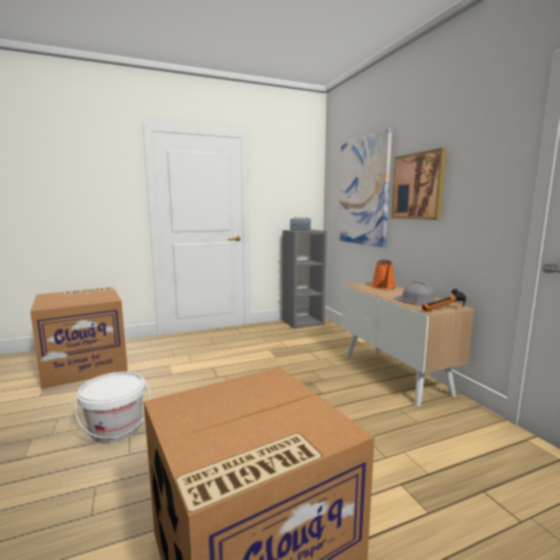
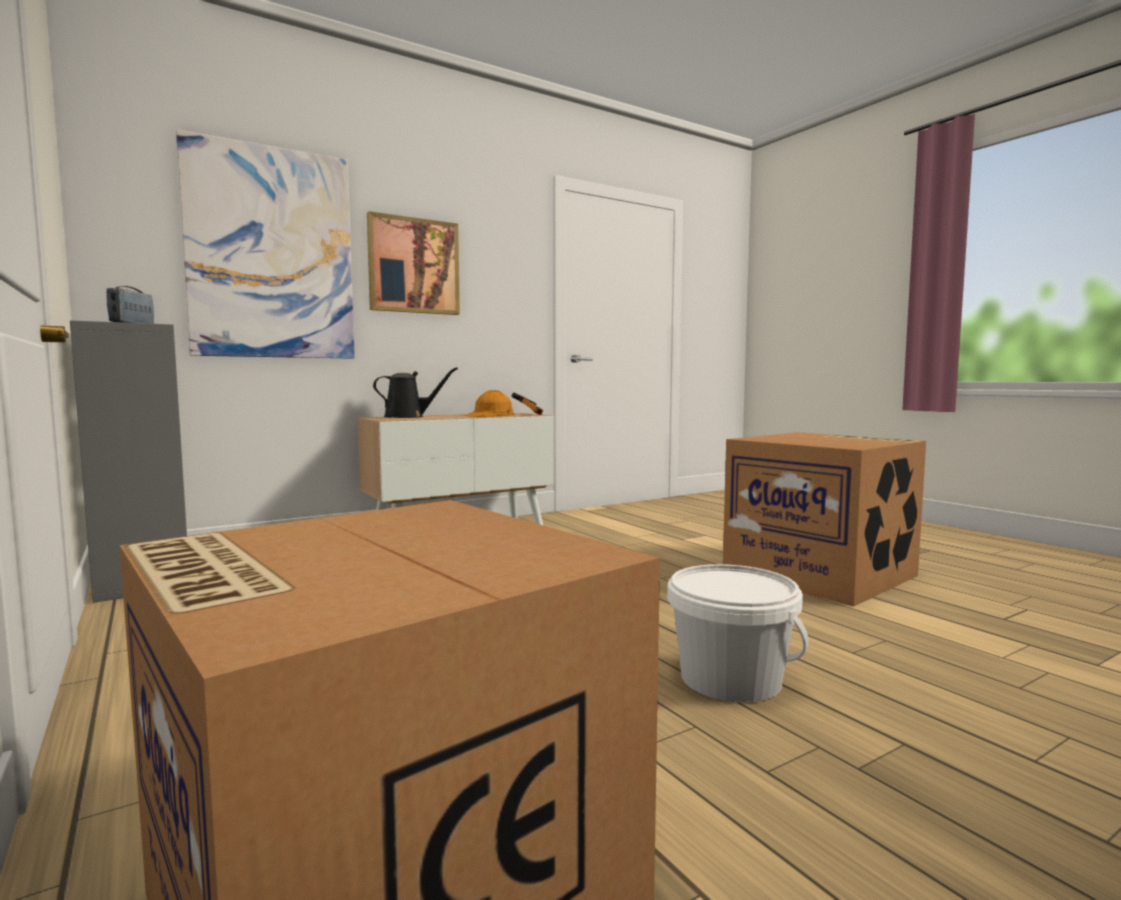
camera: 100 degrees left, 5 degrees down
orange watering can [371,259,396,290] -> black watering can [373,367,458,418]
grey hard hat [392,282,436,306] -> orange hard hat [465,390,515,417]

